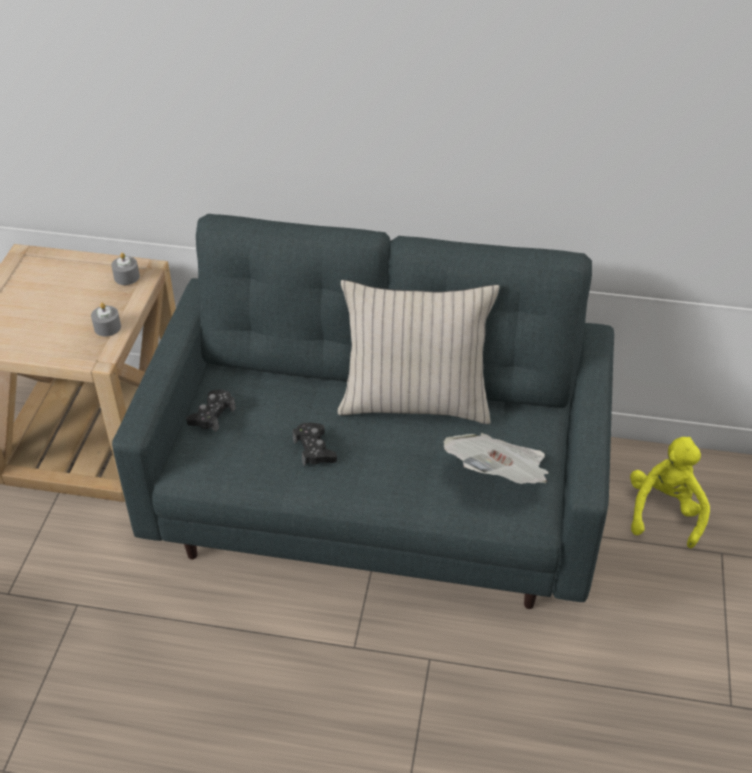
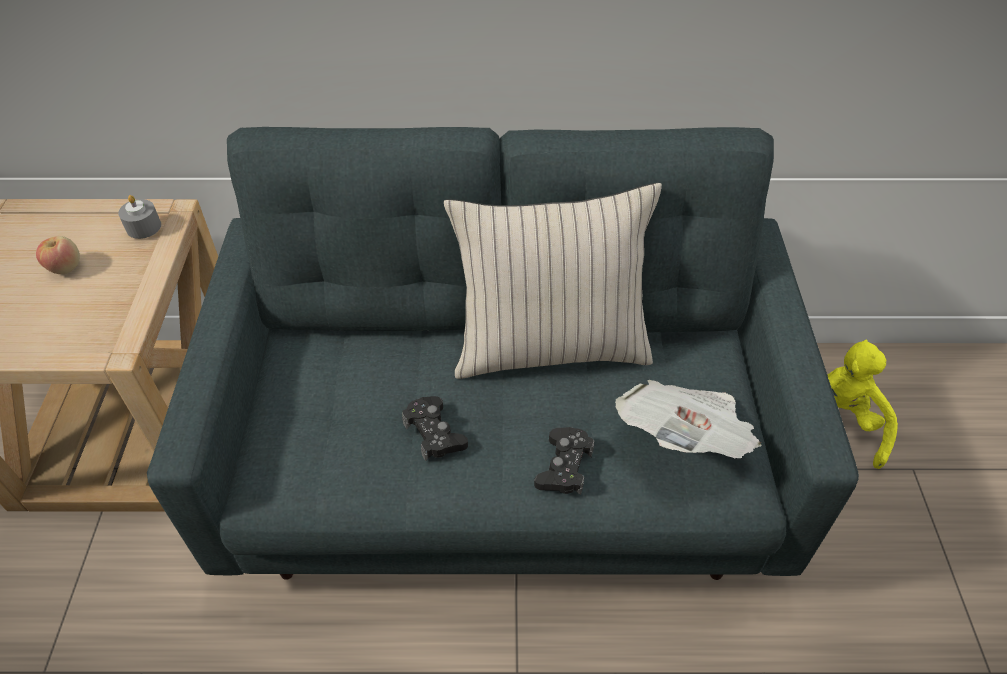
camera: 10 degrees left, 5 degrees up
grey candle [91,303,121,336] -> none
black game controller [186,389,236,432] -> black game controller moved to [534,427,594,495]
none -> apple [36,236,80,274]

